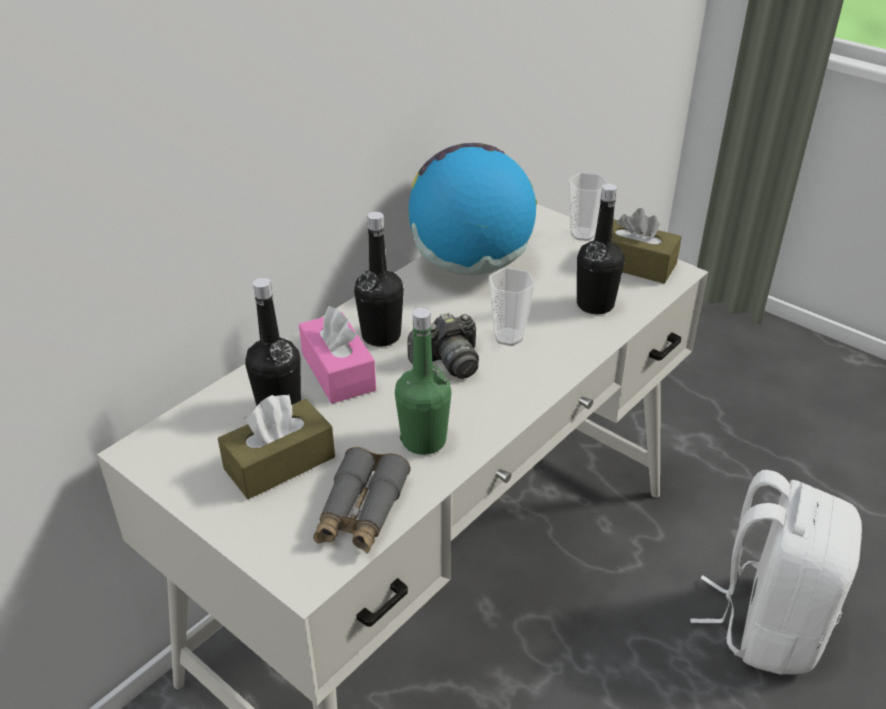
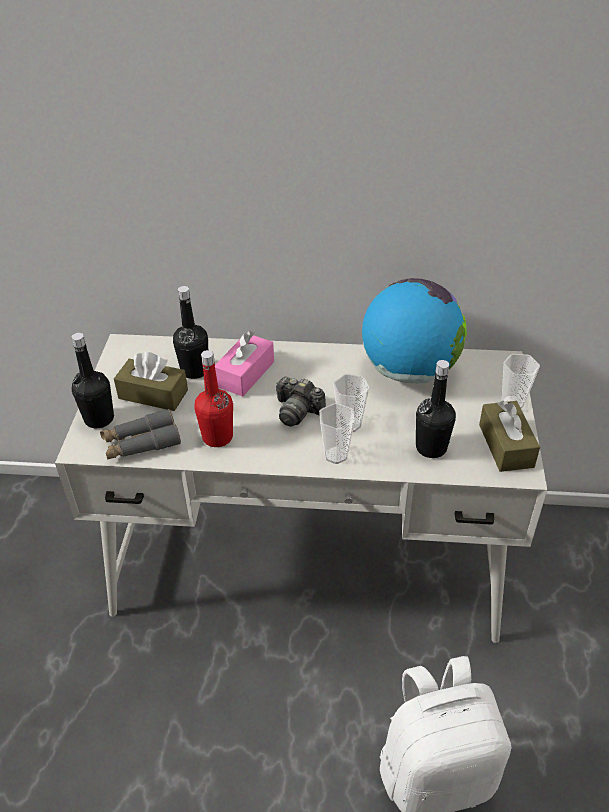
camera: 55 degrees right, 5 degrees up
black bottle [354,212,404,347] -> black bottle moved to [71,333,114,428]
green bottle [395,307,452,455] -> red bottle [194,350,233,447]
none -> cup [319,403,355,464]

